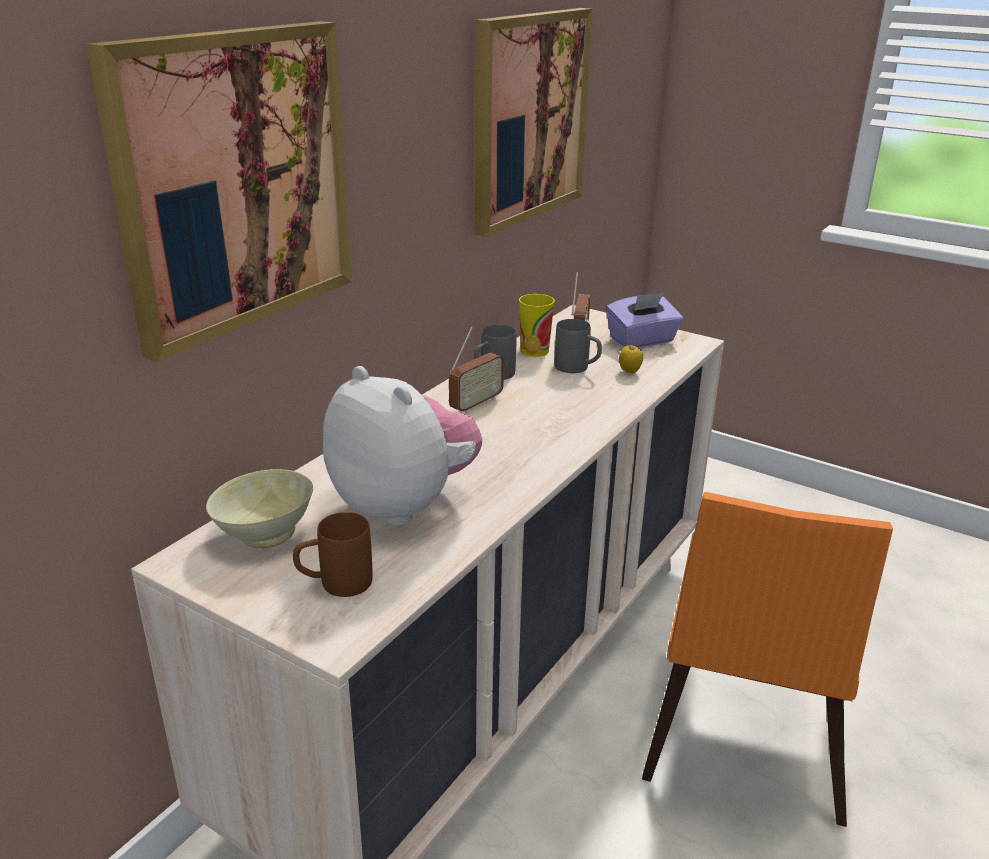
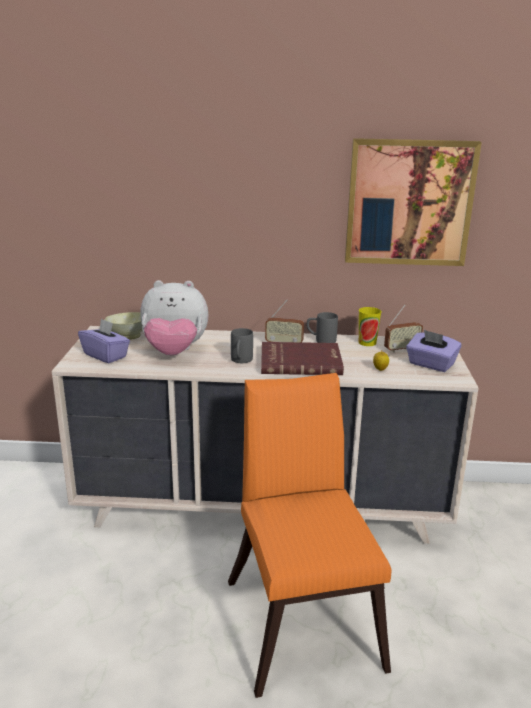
camera: 60 degrees right, 5 degrees down
picture [86,21,352,362] -> none
brown mug [293,512,373,597] -> purple tissue box [78,318,130,363]
plush toy [323,366,482,526] -> plush toy turned 75 degrees clockwise [140,280,209,355]
grey mug [555,319,602,373] -> grey mug moved to [231,328,253,363]
orange chair [642,492,893,827] -> orange chair turned 90 degrees clockwise [228,373,392,698]
none -> red book [261,342,344,375]

